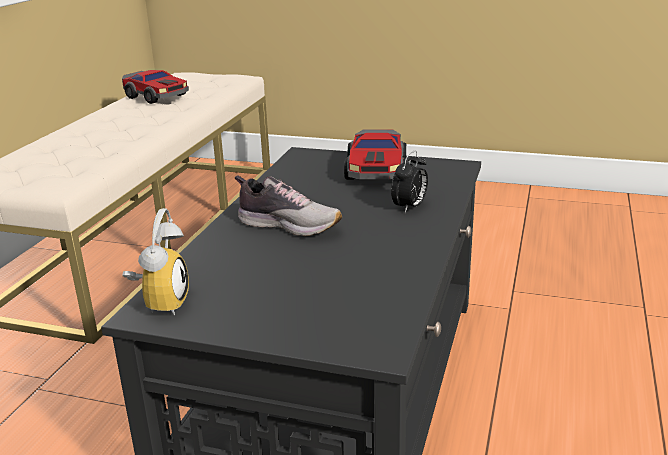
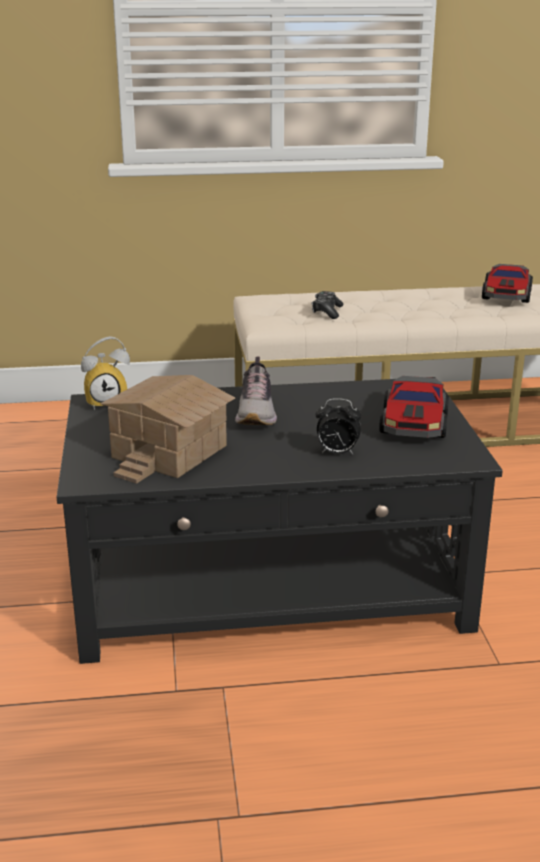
camera: 65 degrees right, 0 degrees up
toy car [344,129,406,180] -> toy car turned 60 degrees counterclockwise [379,376,449,438]
none -> toy house [100,375,235,484]
none -> game controller [312,291,344,319]

